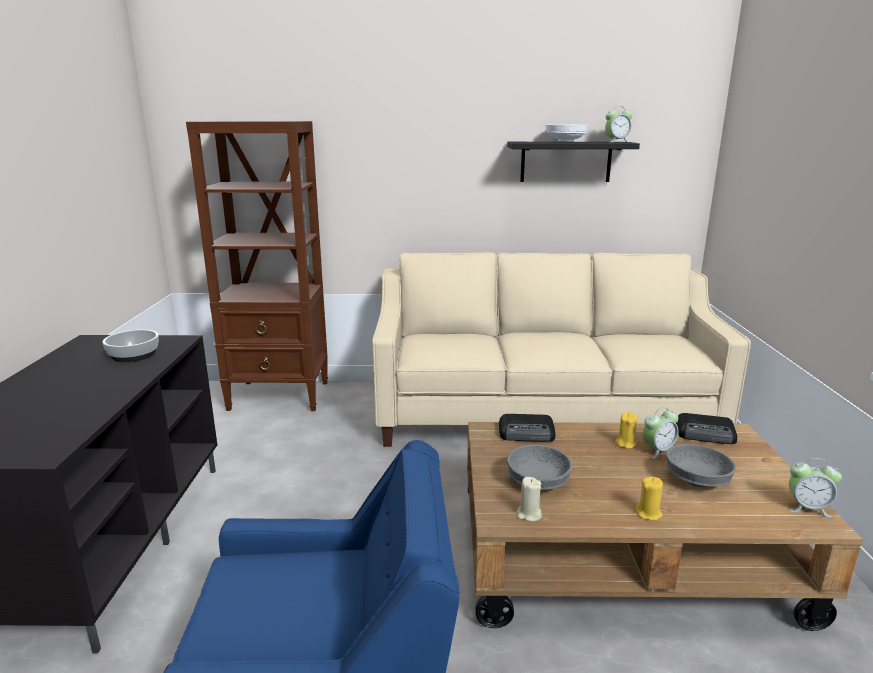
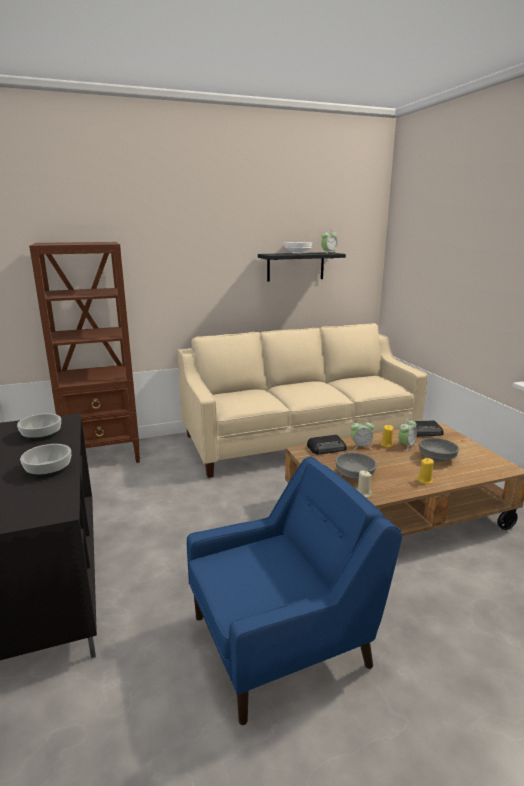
camera: 20 degrees left, 0 degrees up
alarm clock [789,458,842,517] -> alarm clock moved to [350,419,374,449]
none -> bowl [20,444,71,478]

